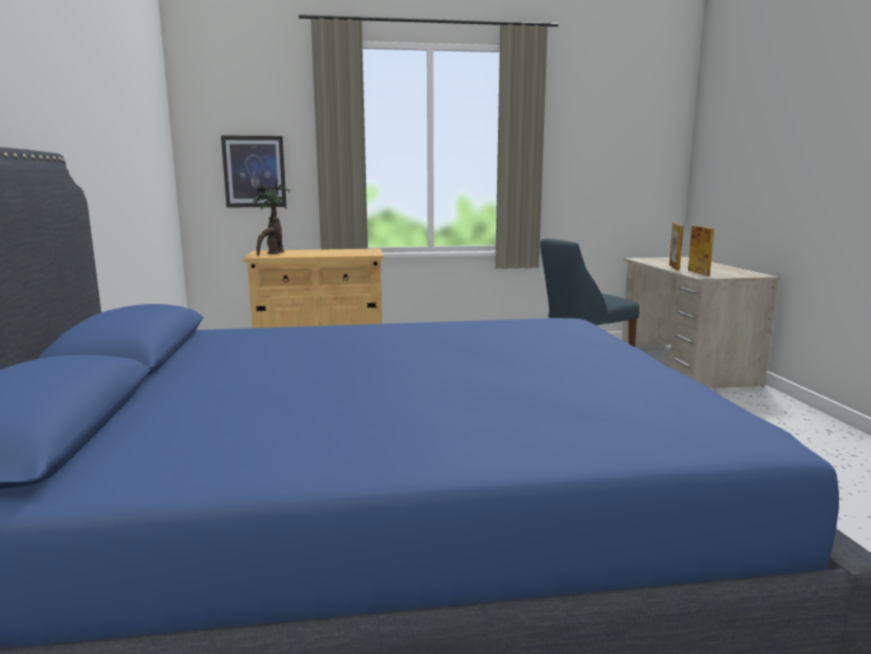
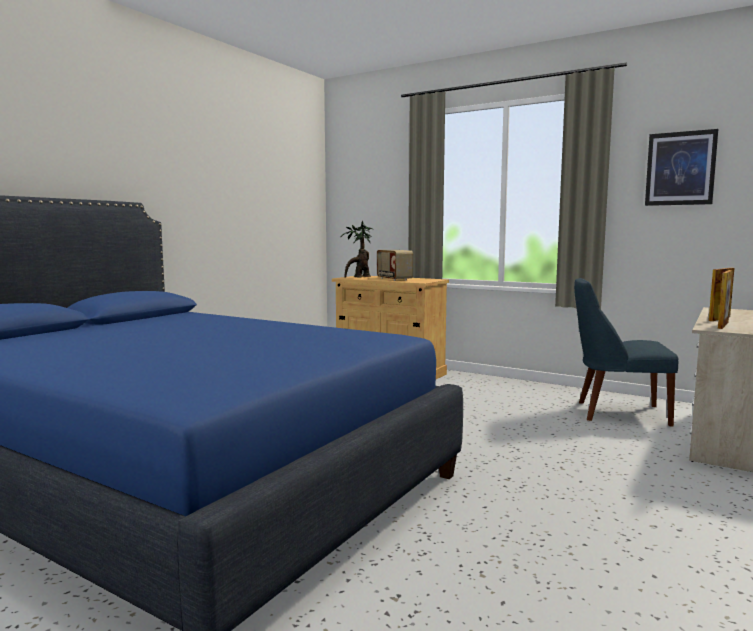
camera: 40 degrees right, 5 degrees down
picture [221,136,287,207] -> picture moved to [645,129,718,206]
none -> radio [377,250,413,281]

